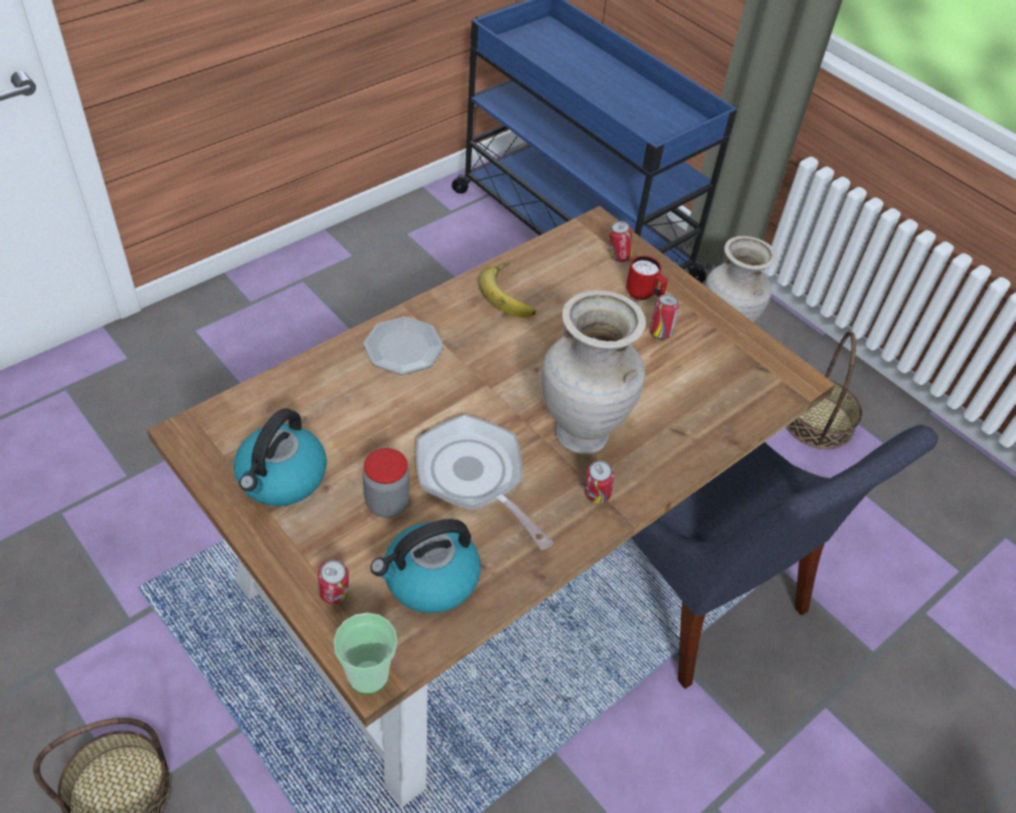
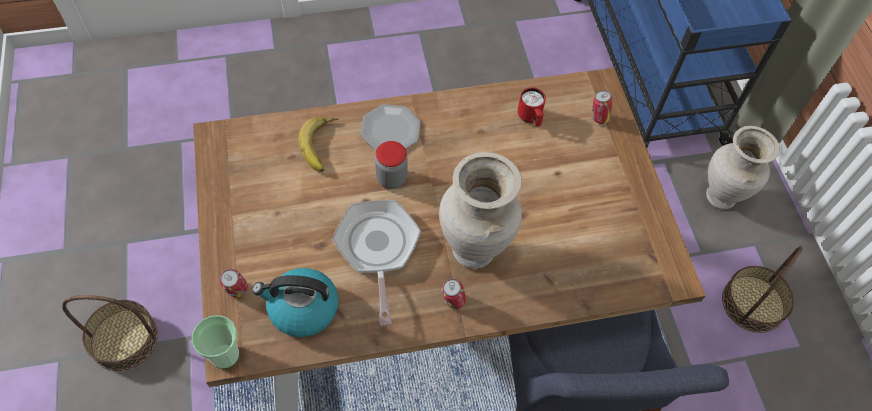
camera: 30 degrees right, 10 degrees up
kettle [234,408,327,506] -> none
jar [363,448,410,517] -> jar moved to [375,141,408,189]
banana [479,262,536,318] -> banana moved to [298,117,338,172]
red mug [626,256,668,300] -> red mug moved to [518,87,546,126]
can [650,294,679,339] -> none

